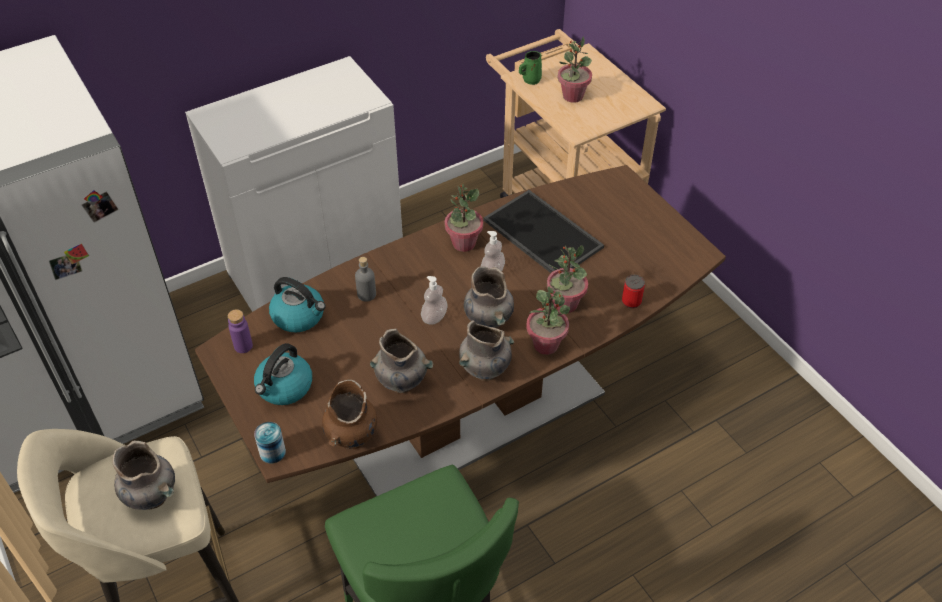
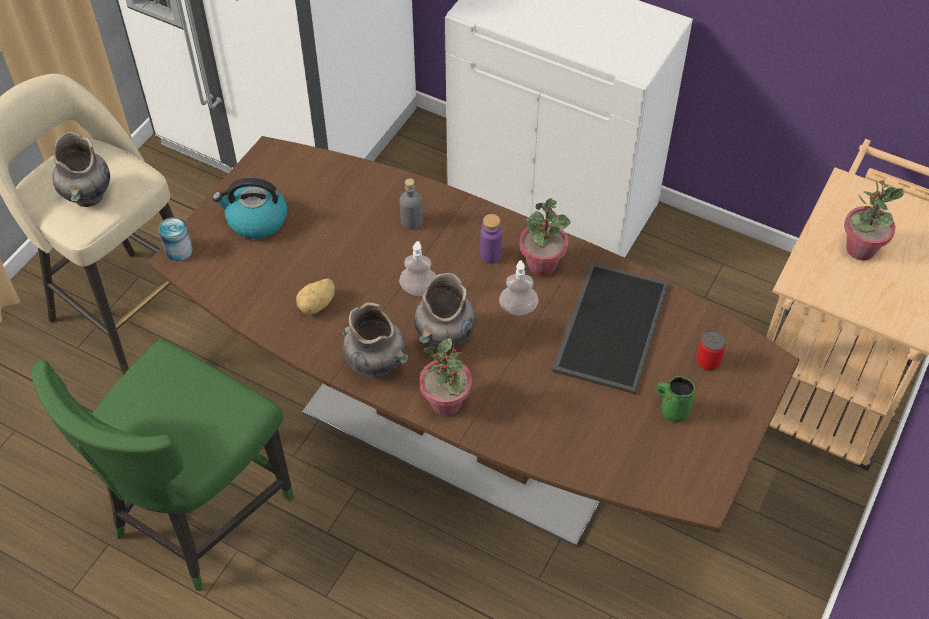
camera: 60 degrees right, 5 degrees up
purple bottle [228,309,253,353] -> purple bottle moved to [480,214,502,264]
kettle [269,277,326,333] -> none
brown vase [322,380,377,449] -> none
grey vase [370,329,433,393] -> potato [296,278,335,315]
green mug [519,51,542,85] -> green mug moved to [656,376,695,422]
potted plant [547,245,588,313] -> none
can [622,275,645,308] -> can moved to [696,330,726,371]

